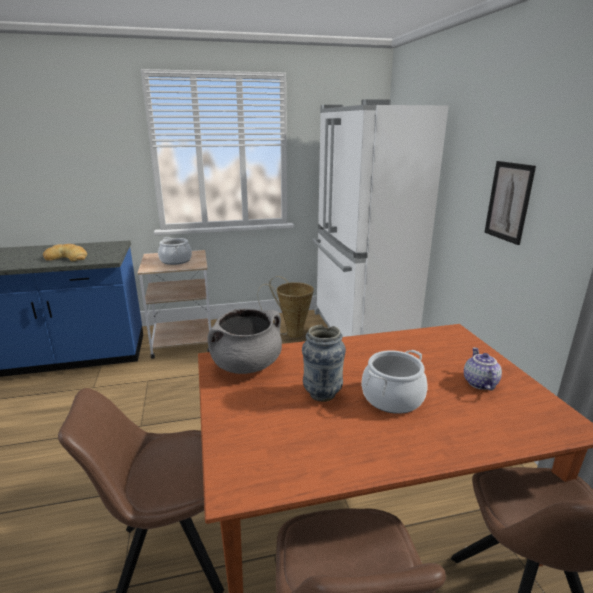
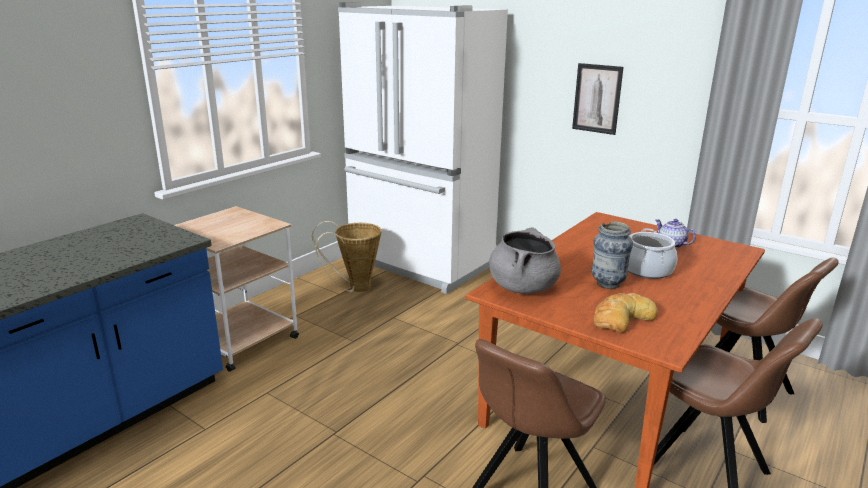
camera: 40 degrees left, 0 degrees up
bread [43,244,87,261] -> bread moved to [594,293,658,333]
cooking pot [158,237,192,265] -> none

